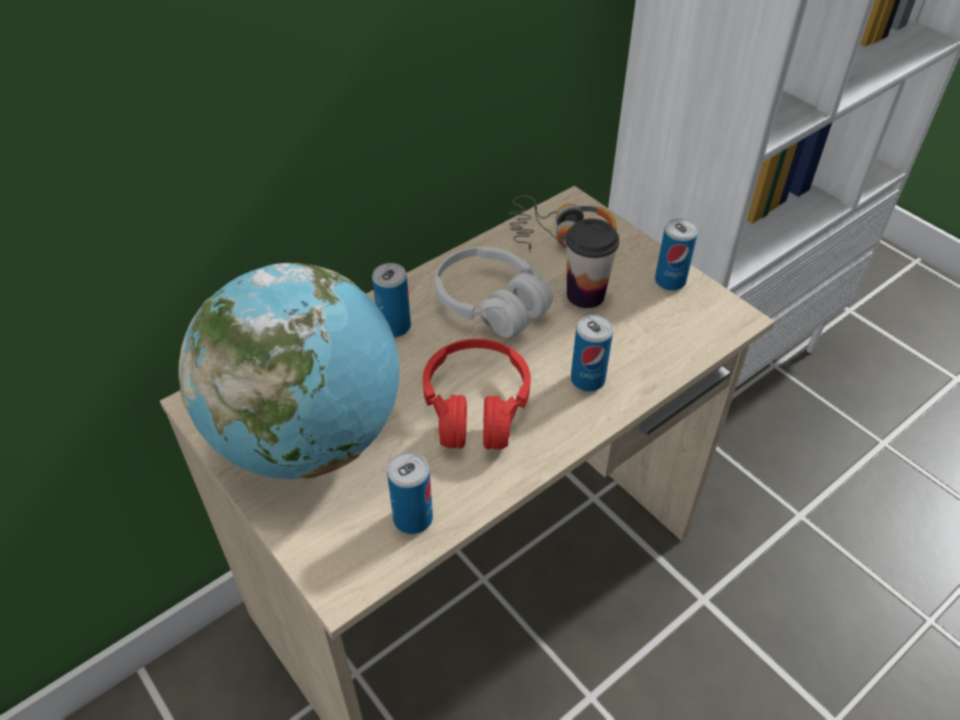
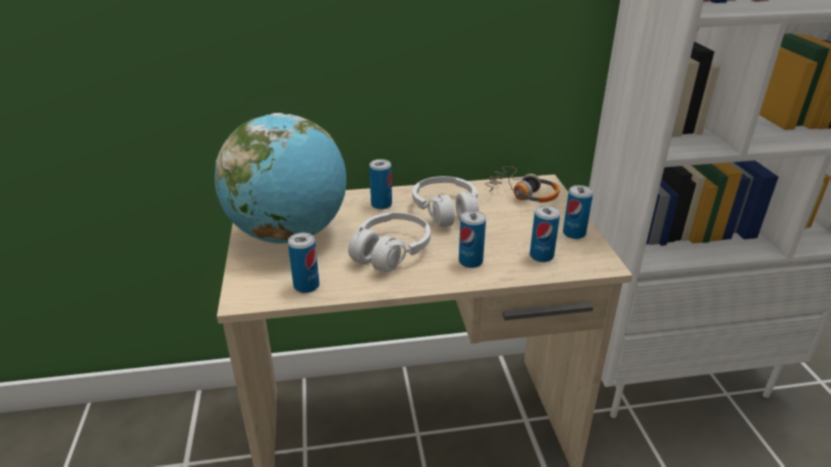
camera: 30 degrees right, 15 degrees down
red headphones [423,339,531,450] -> white headphones [348,212,431,272]
cup [565,219,619,308] -> none
none -> can [530,205,560,262]

